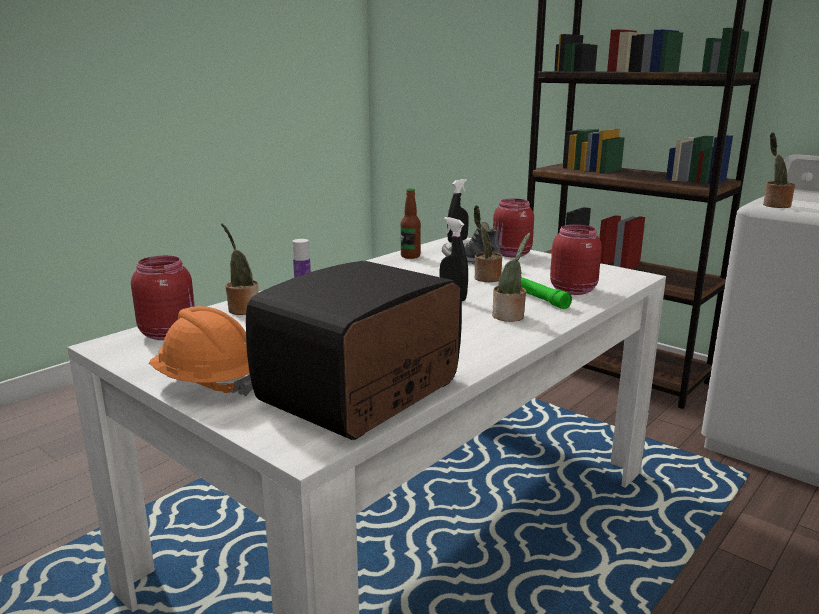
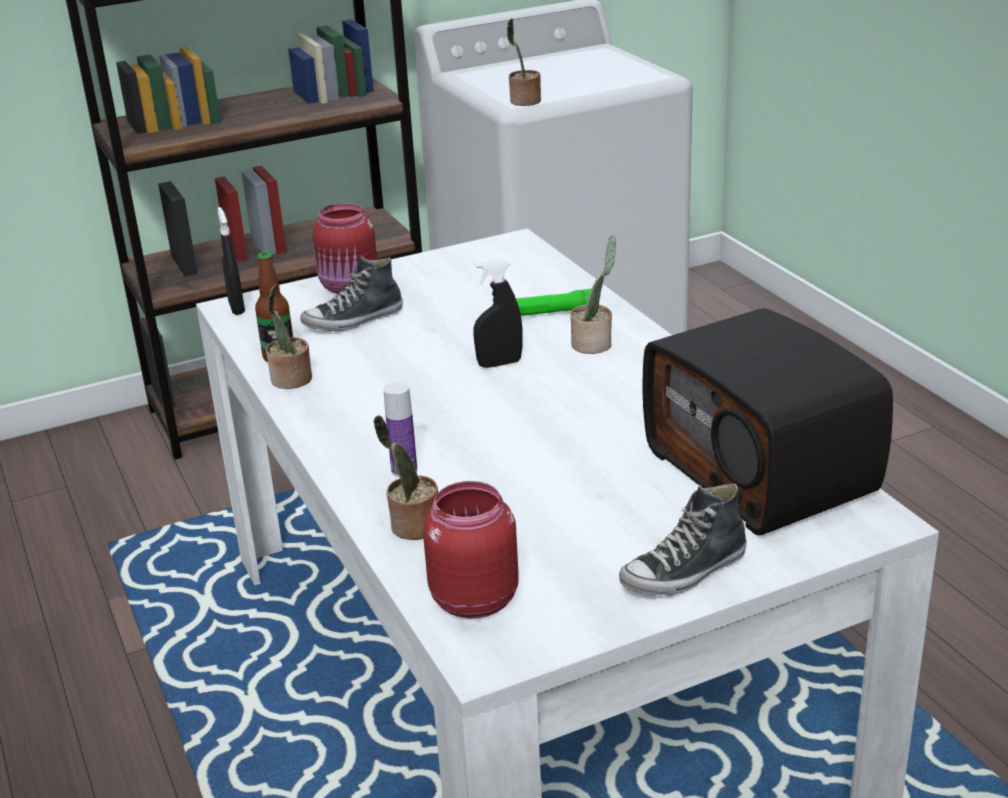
camera: 65 degrees left, 10 degrees up
orange hard hat [149,306,253,396] -> shoe [619,483,747,595]
potted plant [474,205,502,282] -> potted plant moved to [266,284,312,389]
red jar [550,224,602,295] -> none

